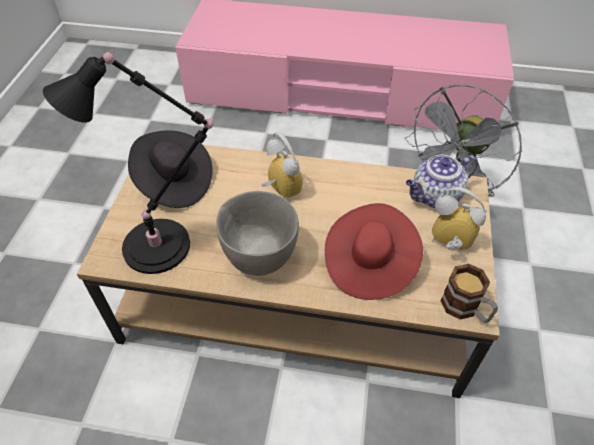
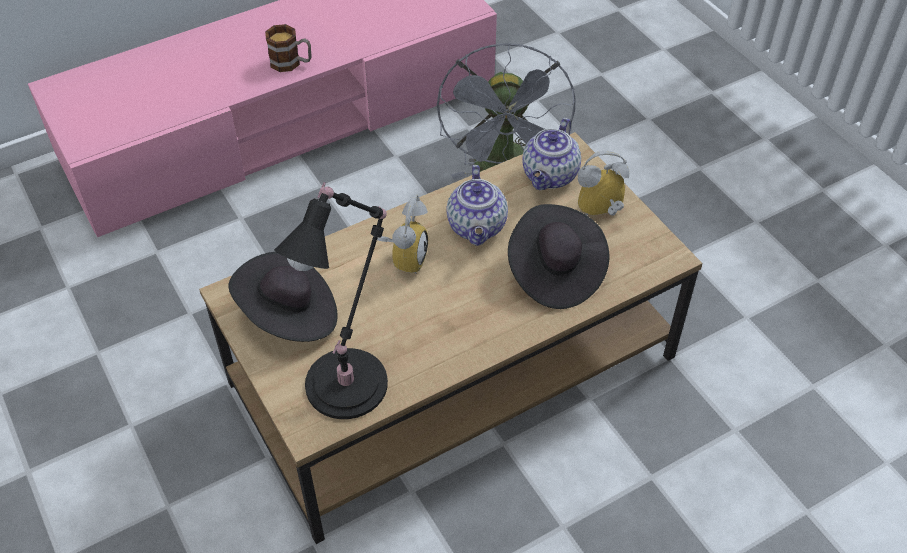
camera: 40 degrees left, 0 degrees up
grey bowl [216,191,299,276] -> none
alarm clock [261,132,303,198] -> alarm clock turned 90 degrees clockwise [377,194,428,273]
red hat [325,203,423,300] -> black hat [508,204,609,309]
mug [440,264,498,323] -> mug moved to [265,24,311,72]
none -> teapot [446,165,508,246]

